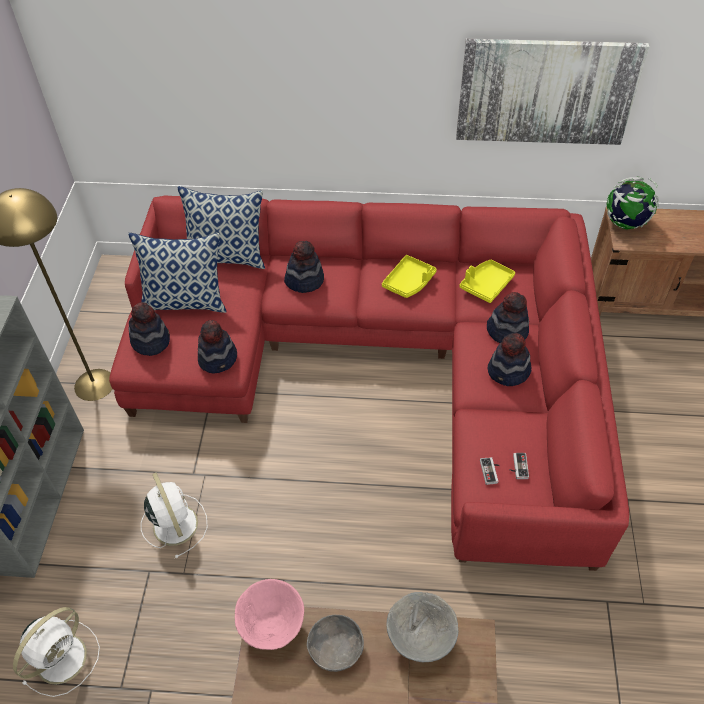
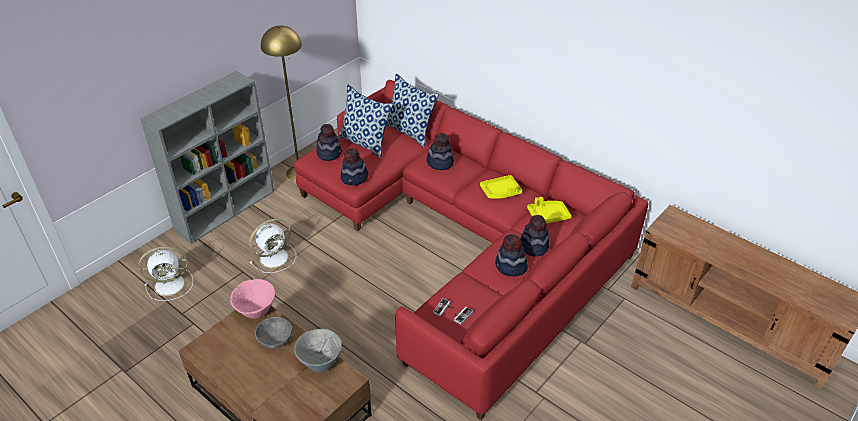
camera: 35 degrees right, 10 degrees down
white fan [141,472,208,559] -> white fan turned 45 degrees clockwise [249,219,296,273]
picture [456,39,649,145] -> none
globe [607,176,659,229] -> none

